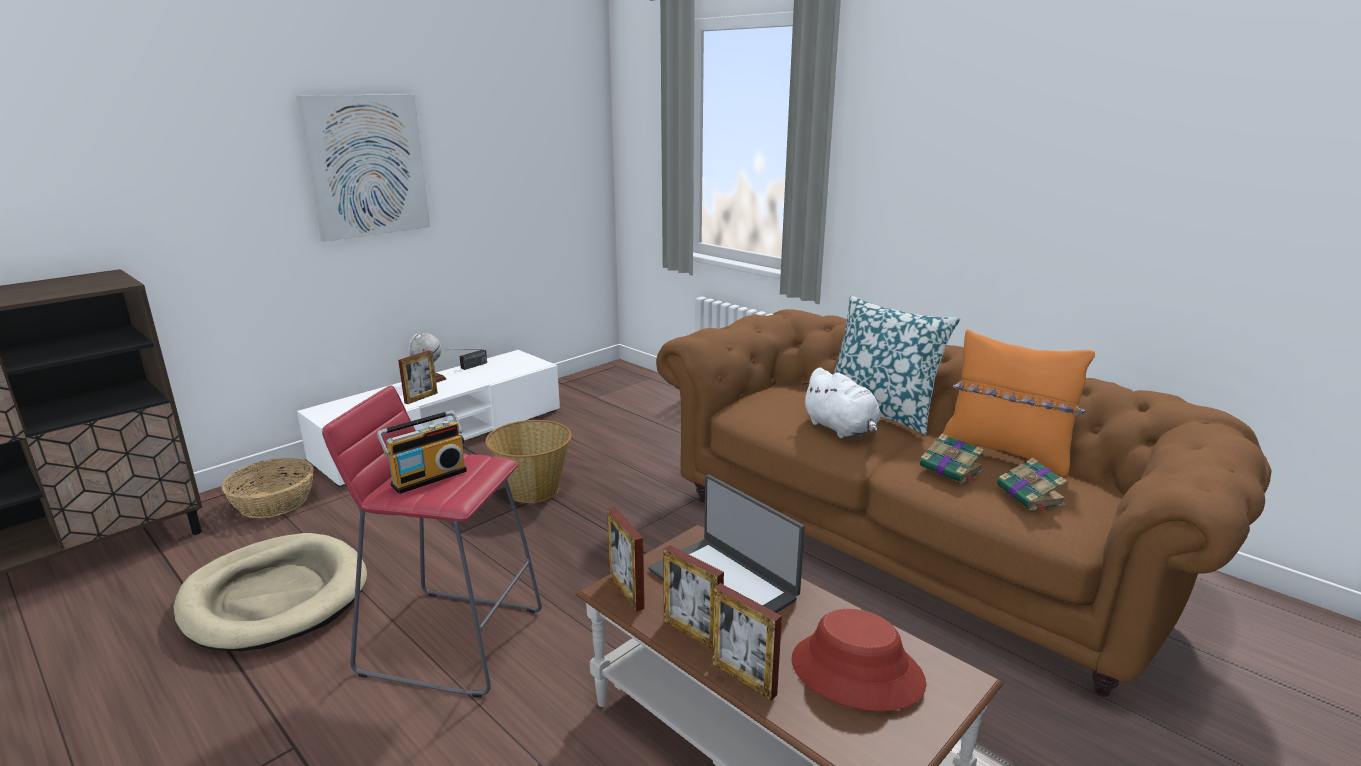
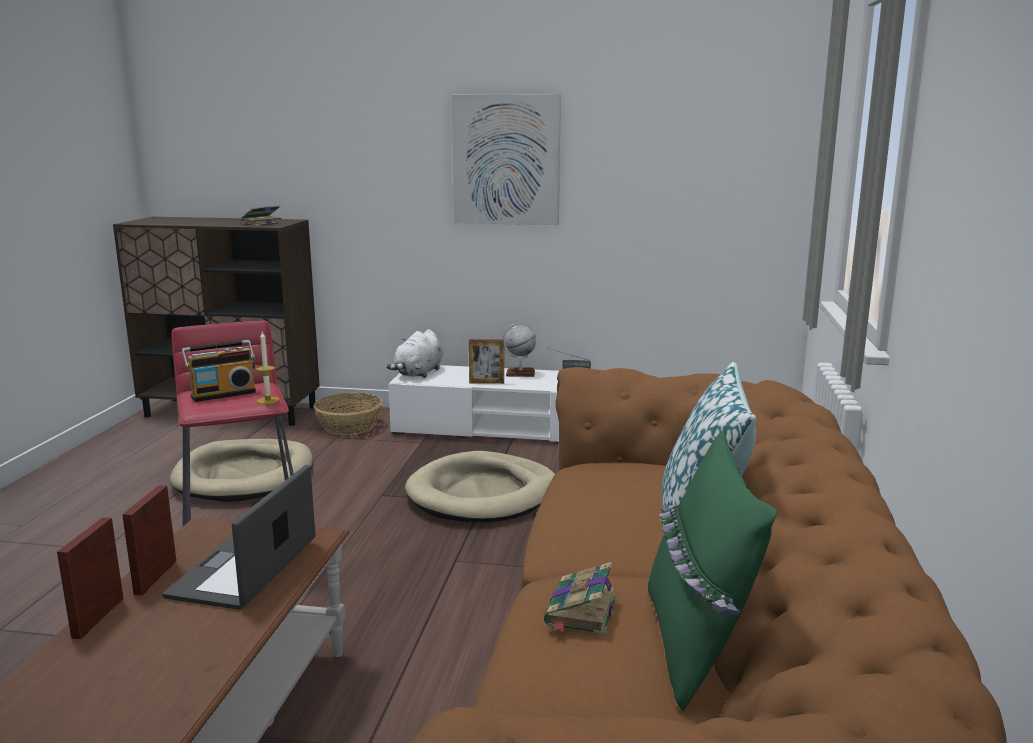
camera: 55 degrees right, 5 degrees down
radio [377,410,467,494] -> radio turned 45 degrees counterclockwise [182,340,256,402]
basket [485,420,572,503] -> beige dog bed [405,451,555,522]
picture frame [607,507,645,612] -> none
red hat [792,609,927,711] -> none
white plush toy [801,368,880,438] -> white plush toy moved to [387,329,443,378]
orange pillow [942,329,1095,478] -> green pillow [648,430,777,710]
book [997,458,1067,512] -> book moved to [241,206,283,226]
none -> candle [256,332,280,404]

